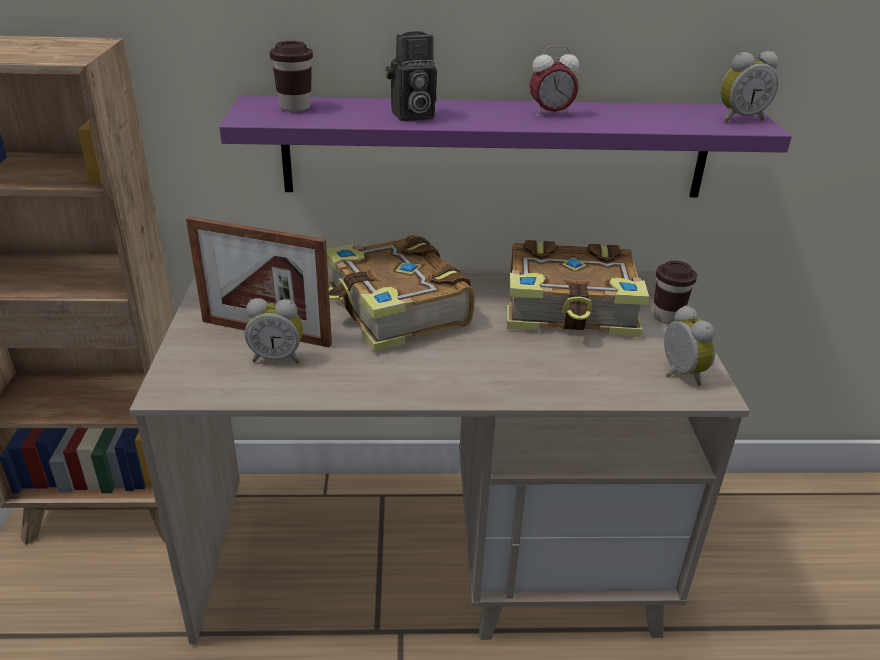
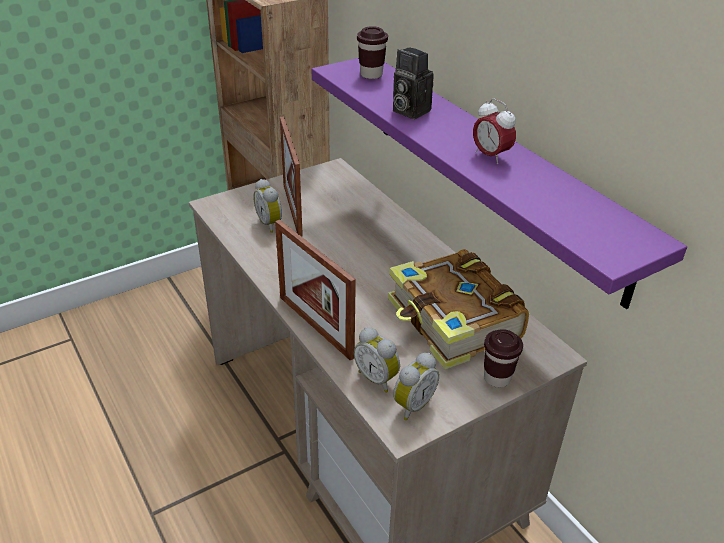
camera: 60 degrees right, 5 degrees up
book [326,235,475,352] -> none
alarm clock [720,51,778,122] -> alarm clock moved to [354,327,400,393]
none -> picture frame [275,220,356,361]

